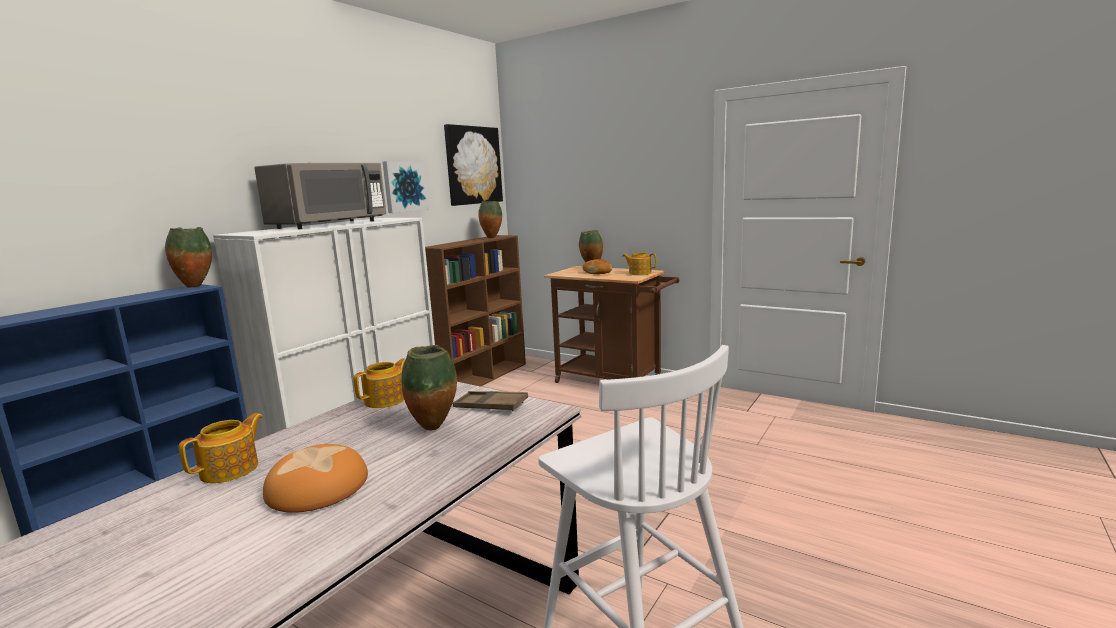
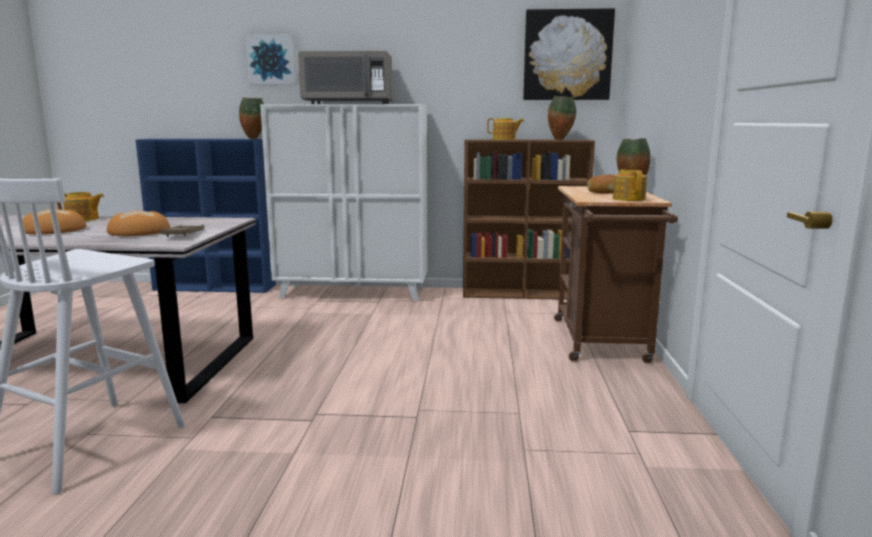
camera: 60 degrees right, 0 degrees up
teapot [353,358,406,408] -> teapot moved to [487,118,524,140]
picture [383,161,429,213] -> picture moved to [245,34,297,85]
vase [401,345,457,431] -> bread [107,211,170,236]

